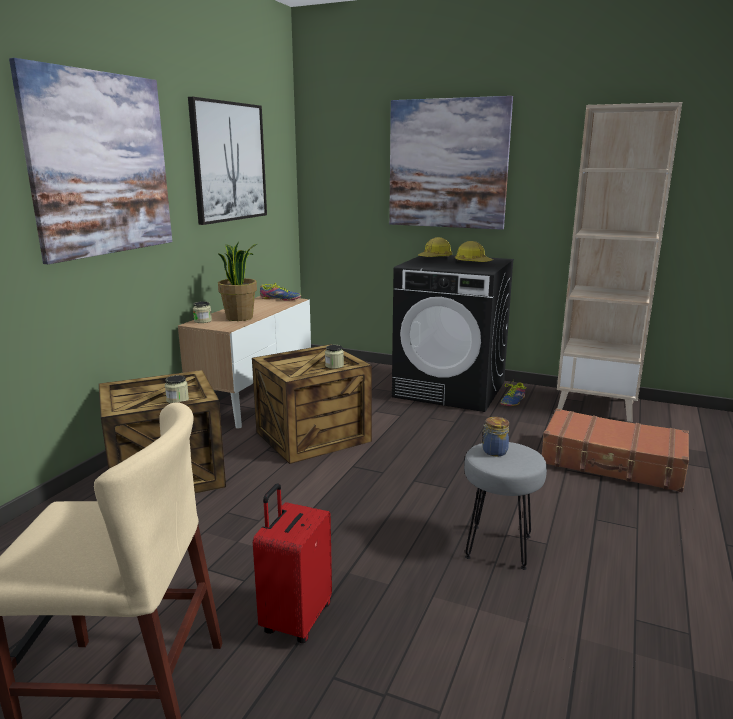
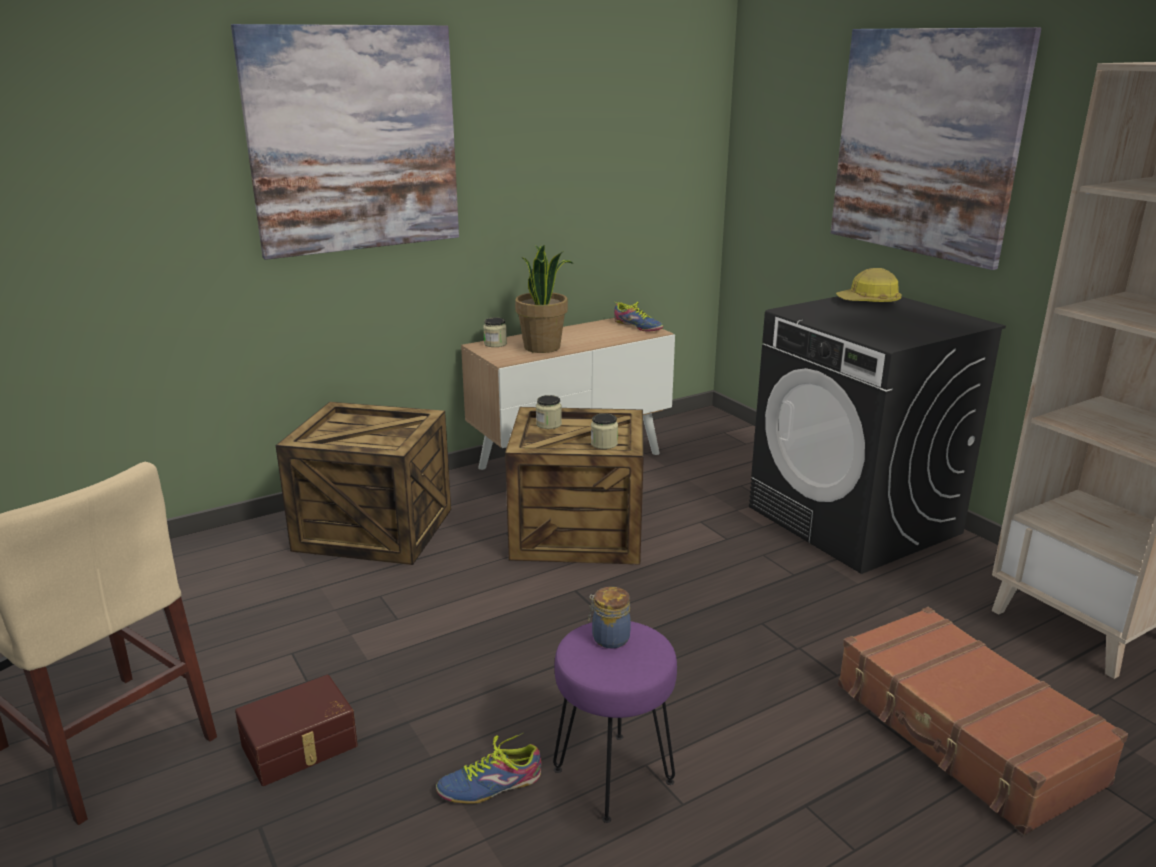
camera: 35 degrees right, 5 degrees up
jar [165,375,189,403] -> jar moved to [536,395,562,429]
picture [188,97,267,225] -> none
red suitcase [253,483,332,643] -> brown storage box [235,675,358,786]
hard hat [455,241,493,262] -> none
grey stool [464,442,547,570] -> purple stool [553,621,677,823]
shoe [500,380,526,406] -> shoe moved to [436,732,541,804]

